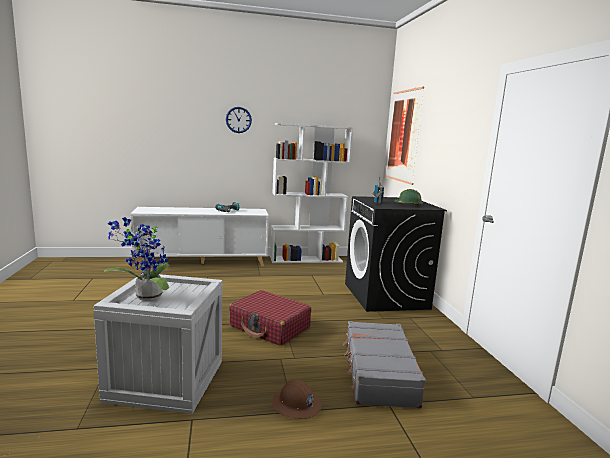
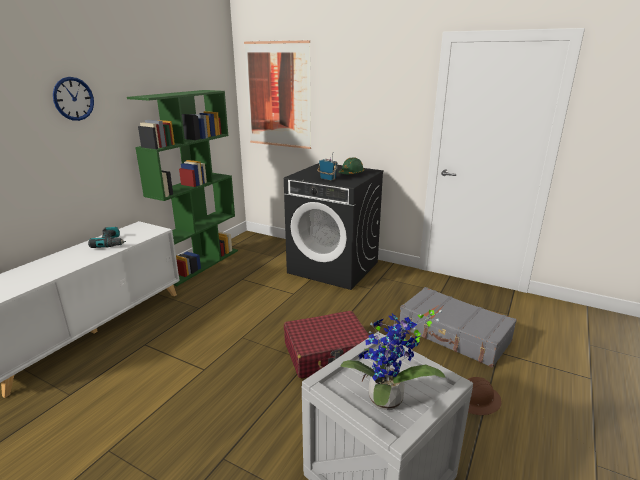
camera: 50 degrees left, 10 degrees up
white bookcase [270,123,353,263] -> green bookcase [127,90,238,286]

